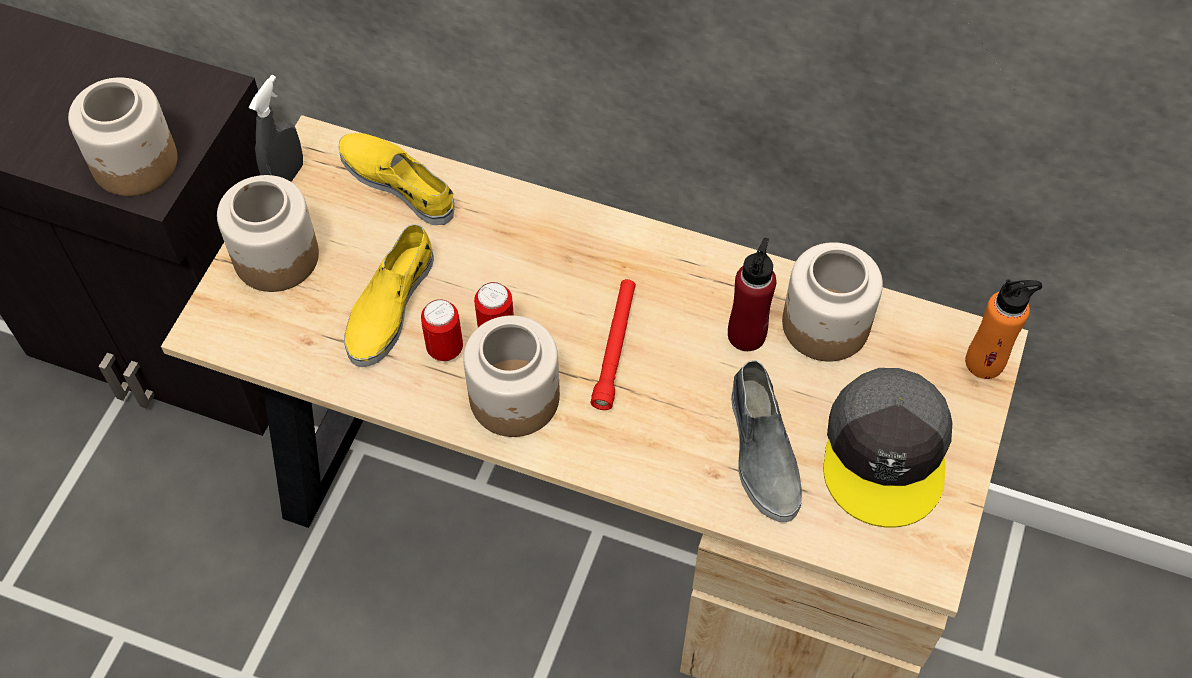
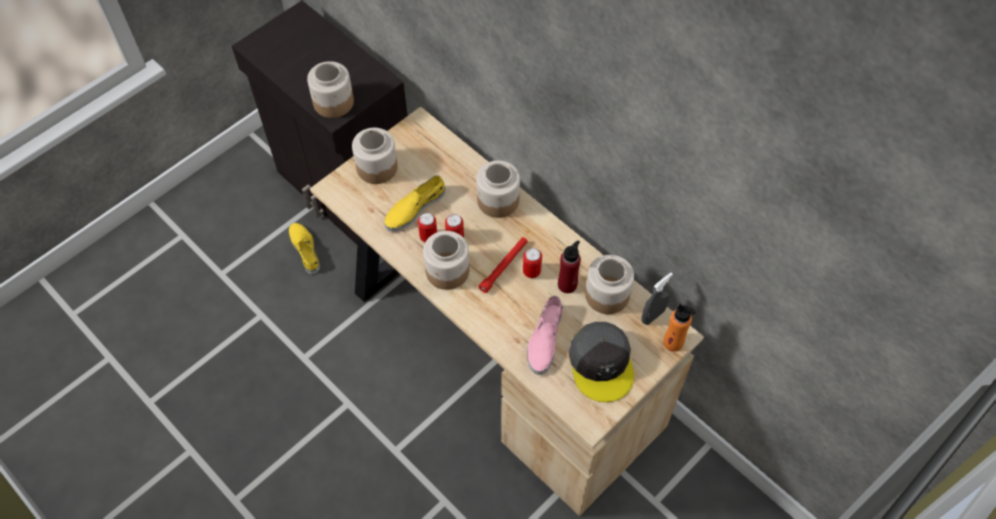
camera: 25 degrees right, 0 degrees up
grey spray bottle [248,75,303,182] -> grey spray bottle moved to [642,273,673,325]
yellow shoe [339,133,455,225] -> yellow shoe moved to [289,223,320,274]
grey shoe [731,360,802,522] -> pink shoe [527,296,563,375]
grey cap [823,368,952,528] -> grey cap turned 45 degrees counterclockwise [569,322,634,402]
none -> jar [477,160,520,218]
none -> can [523,248,542,278]

